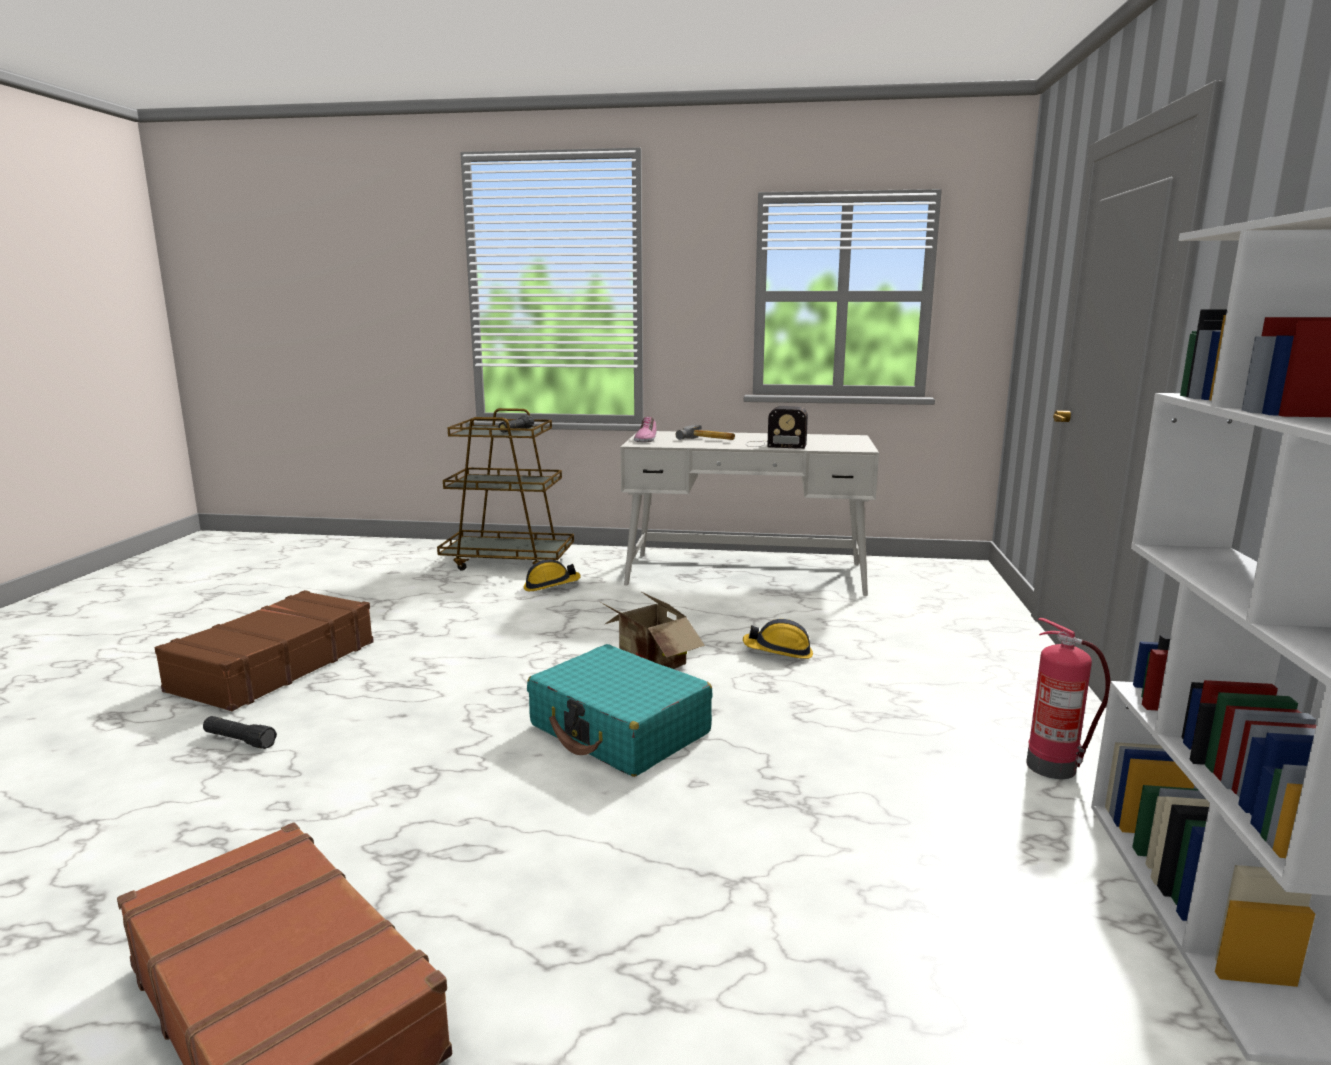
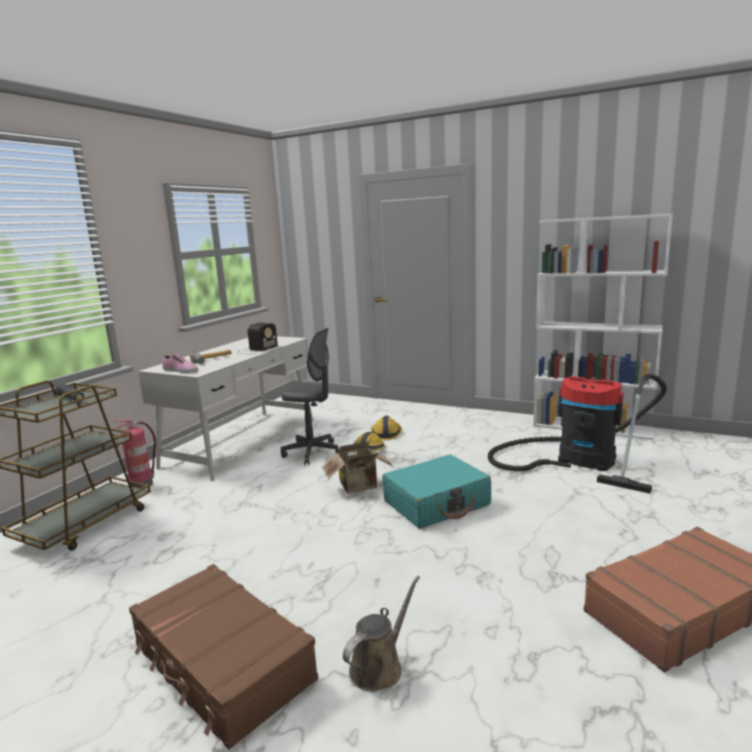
camera: 70 degrees left, 0 degrees up
black flashlight [203,716,277,749] -> brown watering can [343,576,420,692]
hard hat [524,559,581,591] -> hard hat moved to [371,416,402,440]
fire extinguisher [1026,618,1111,779] -> fire extinguisher moved to [114,420,156,489]
none -> grey office chair [281,328,339,465]
none -> vacuum cleaner [488,374,667,494]

